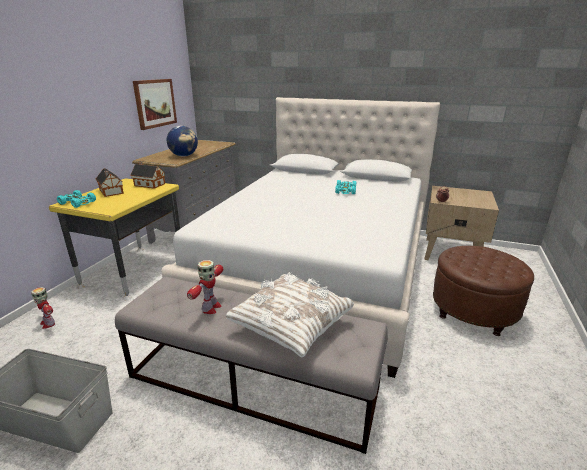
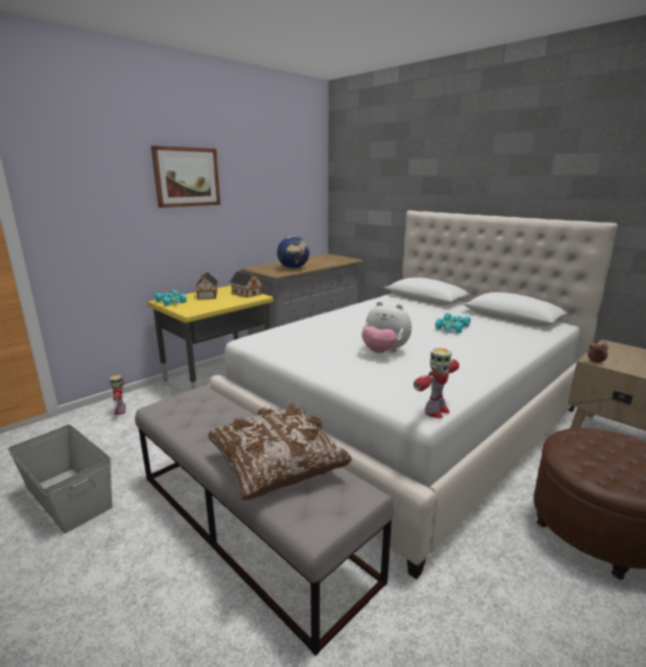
camera: 25 degrees right, 5 degrees down
picture [133,79,177,130] -> picture moved to [151,146,221,208]
toy robot [187,260,223,314] -> toy robot moved to [414,348,459,418]
white pillow [226,272,354,357] -> brown pillow [208,403,352,500]
none -> plush toy [362,301,412,353]

